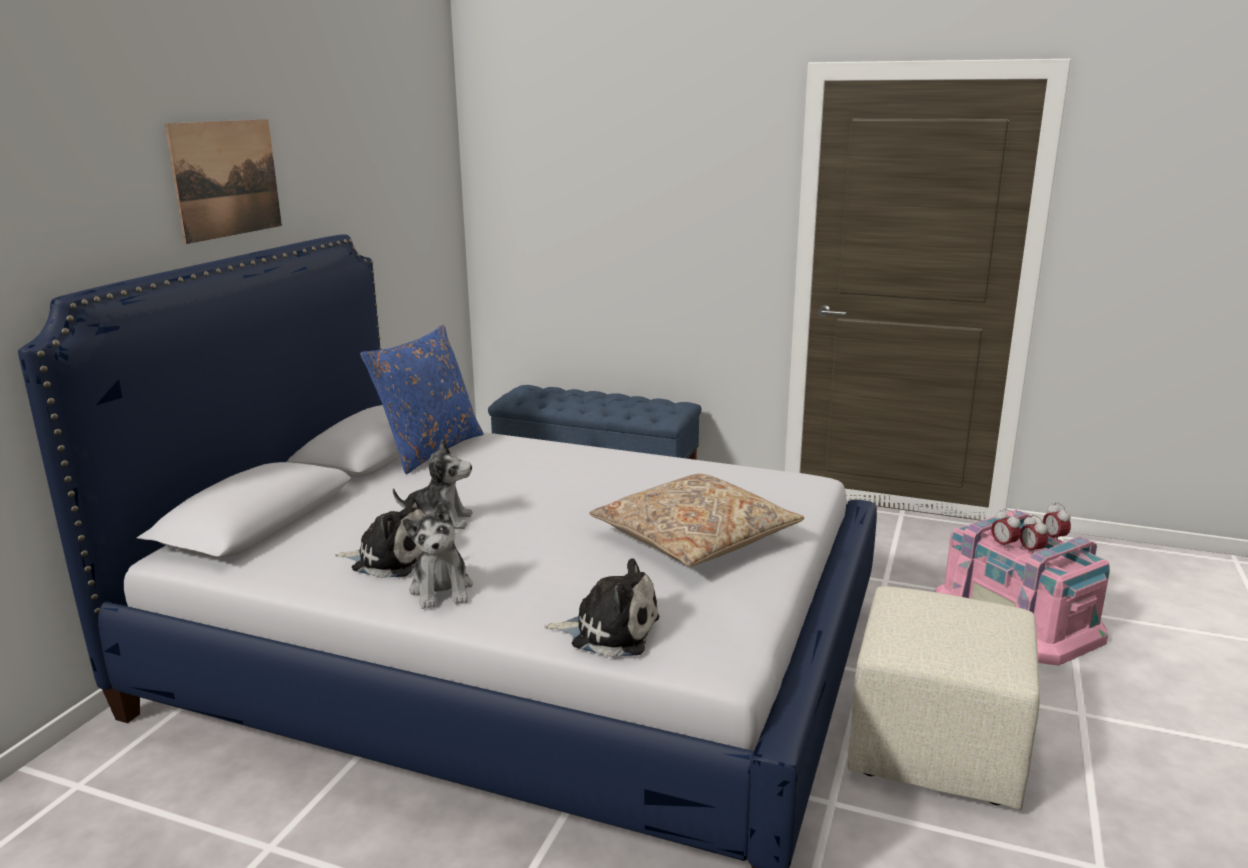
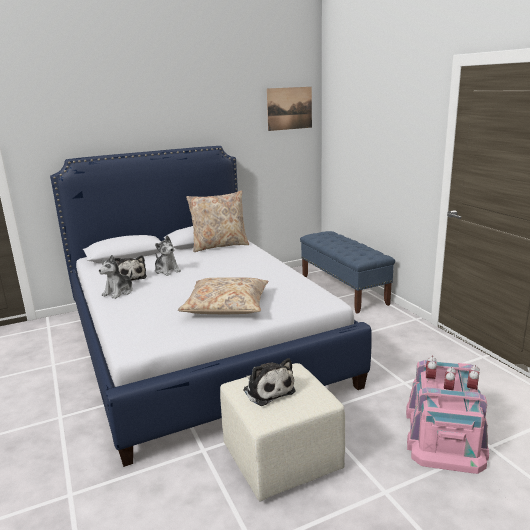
camera: 45 degrees right, 0 degrees up
picture [165,119,282,244] -> picture moved to [267,87,312,131]
blue pillow [360,325,484,474] -> beige pillow [186,191,249,252]
plush toy [545,558,660,657] -> plush toy moved to [243,358,296,406]

